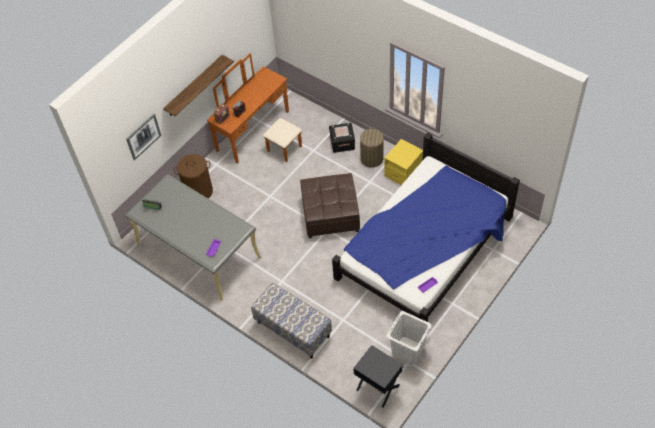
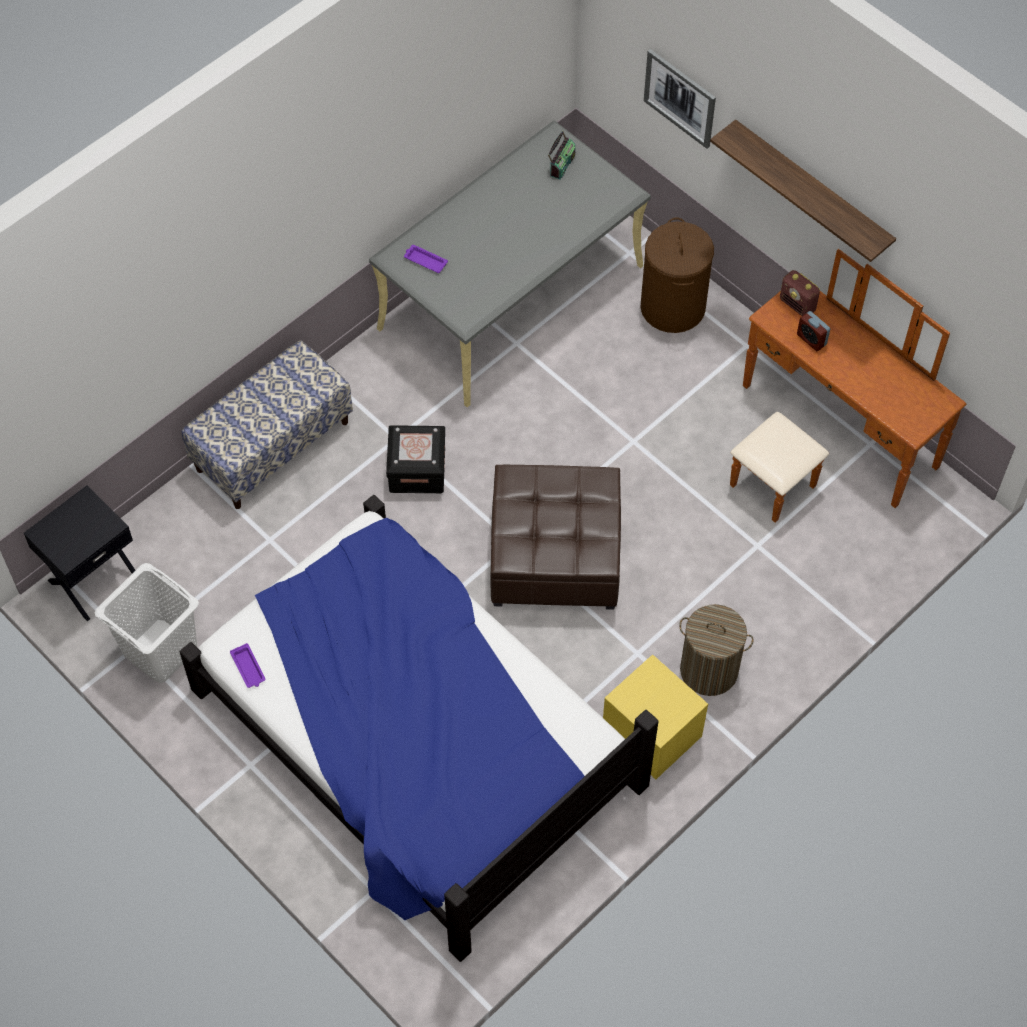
camera: 95 degrees right, 5 degrees up
black storage box [329,123,355,153] -> black storage box moved to [386,425,445,493]

